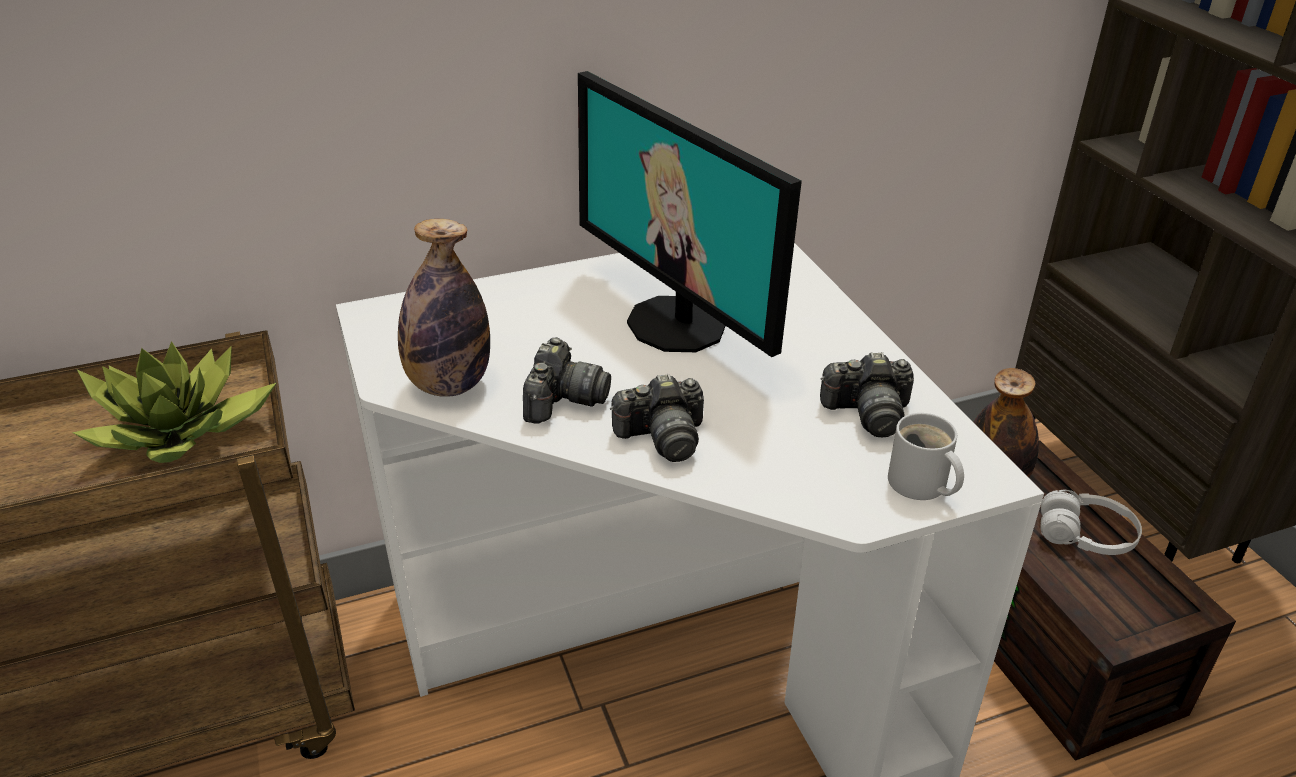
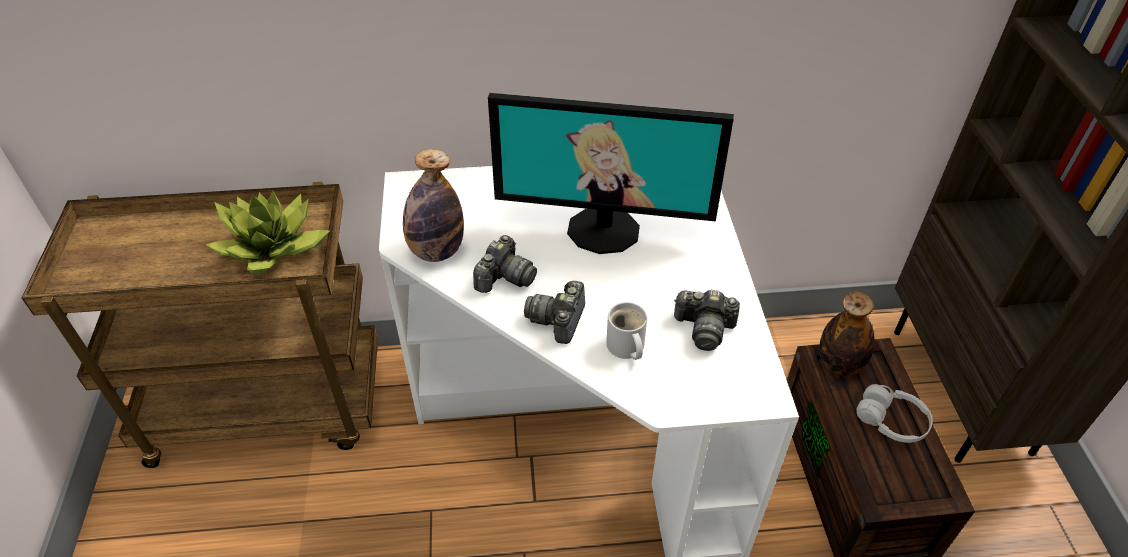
camera: 15 degrees right, 10 degrees up
monitor [578,71,802,357] -> monitor turned 60 degrees counterclockwise [488,93,734,254]
camera [610,374,704,462] -> camera turned 105 degrees clockwise [524,281,585,344]
white mug [888,413,964,500] -> white mug moved to [606,302,647,360]

